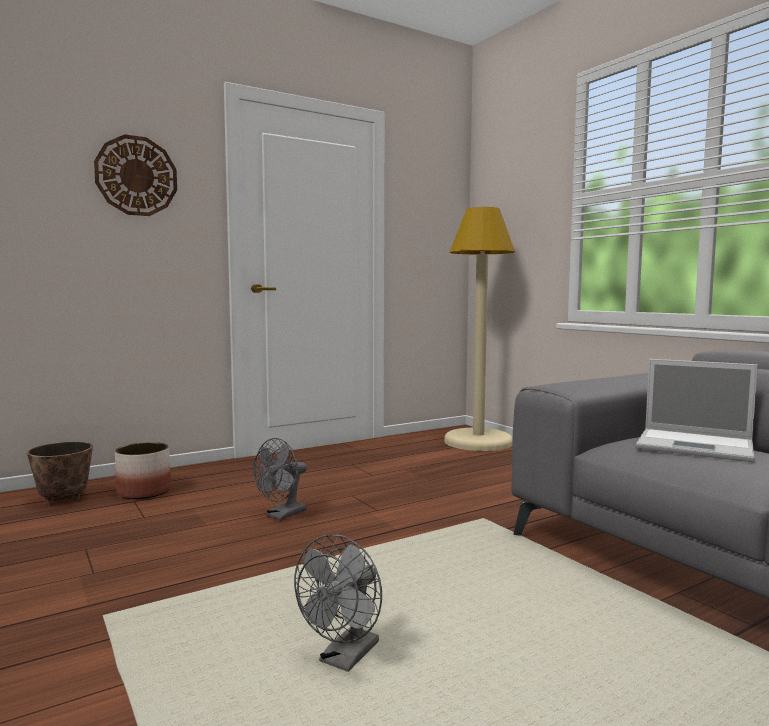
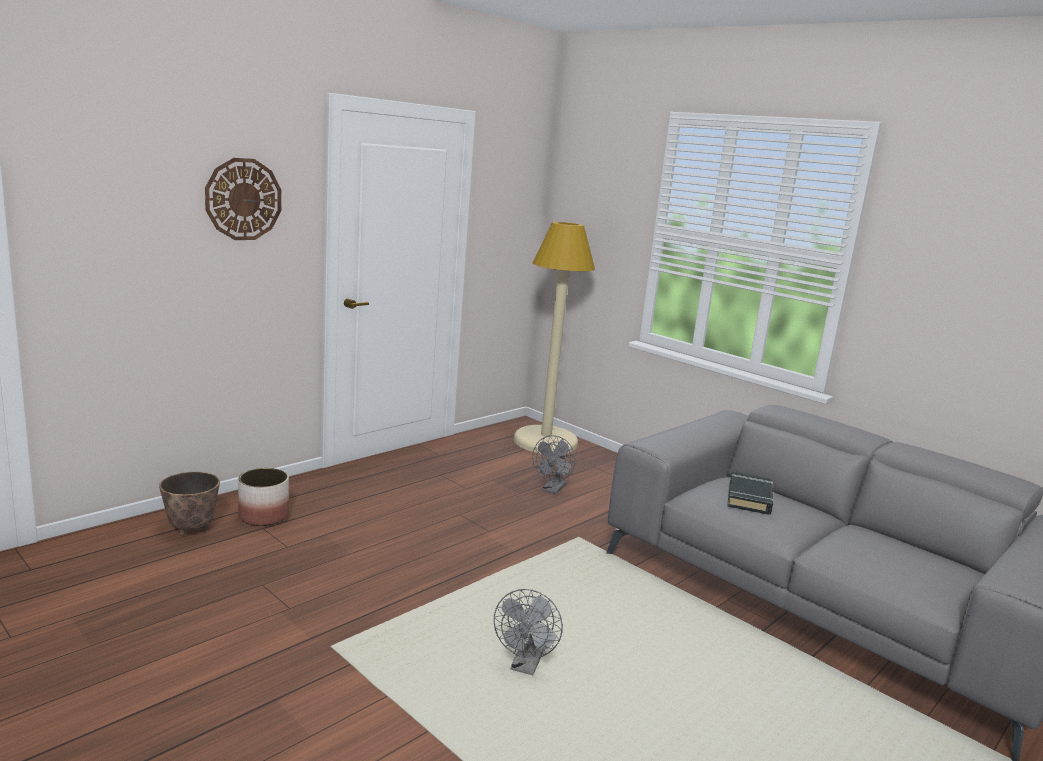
camera: 15 degrees left, 10 degrees up
grey fan [253,438,307,520] -> grey fan moved to [532,435,576,494]
laptop [636,359,758,462] -> black book [727,472,774,515]

